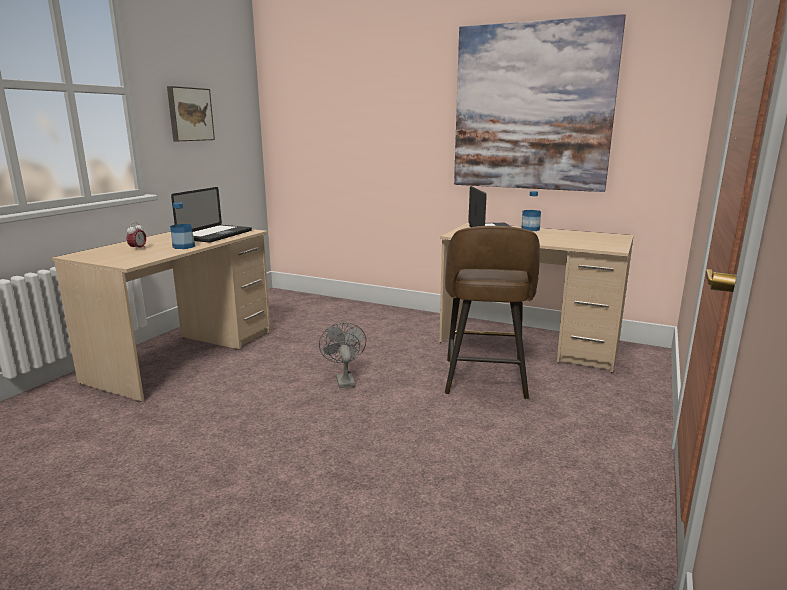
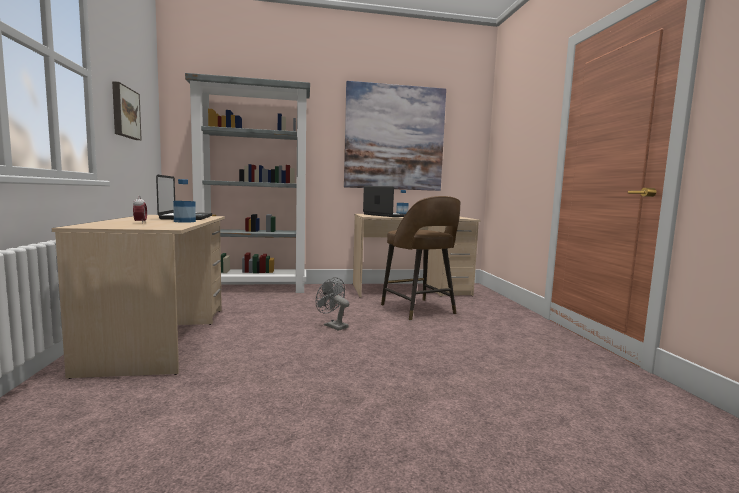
camera: 35 degrees left, 10 degrees down
none -> grey bookcase [185,73,310,293]

